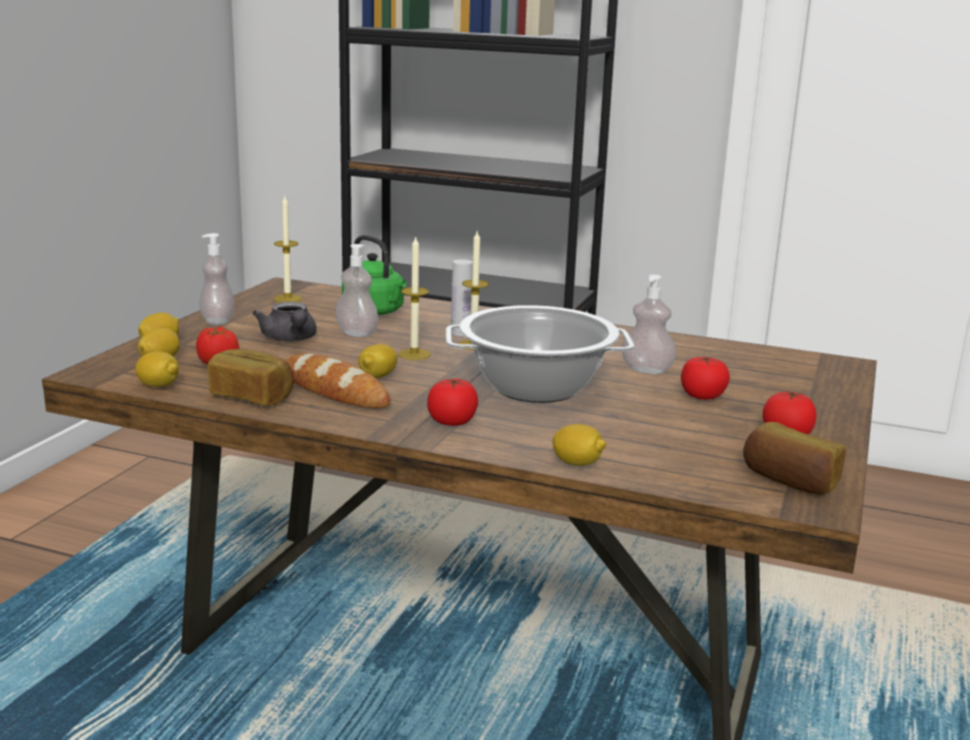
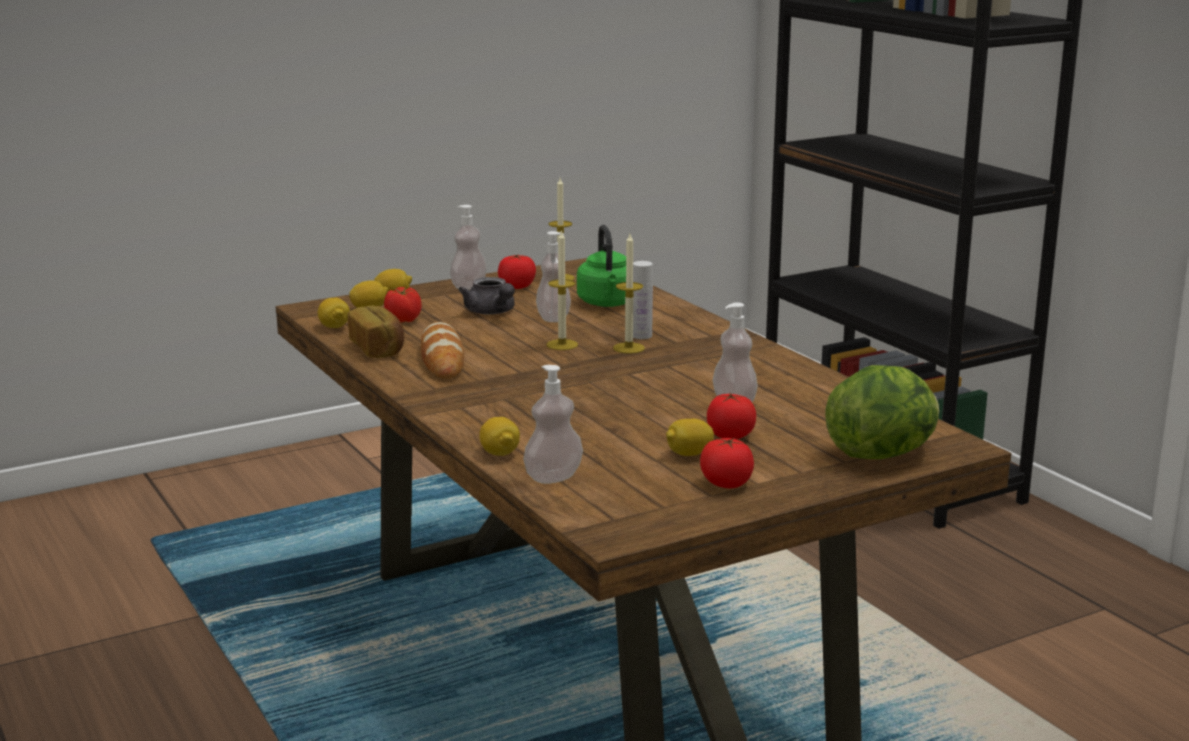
camera: 40 degrees right, 0 degrees up
grey teapot [253,302,317,342] -> grey teapot turned 45 degrees counterclockwise [459,277,515,315]
lemon [358,344,397,378] -> lemon moved to [666,419,714,456]
tomato [427,379,478,426] -> tomato moved to [498,255,536,289]
cooking pot [446,305,634,403] -> none
bread [743,422,846,495] -> none
none -> soap dispenser [523,365,583,484]
none -> lettuce [825,365,939,459]

